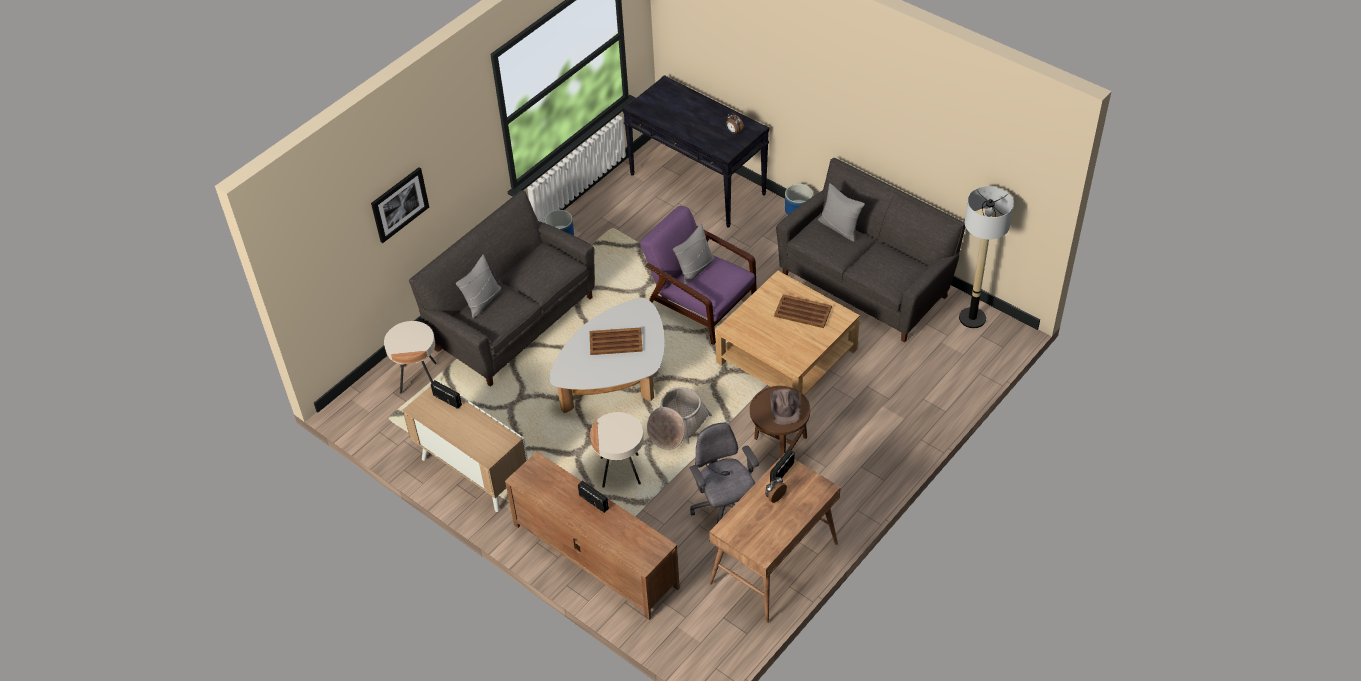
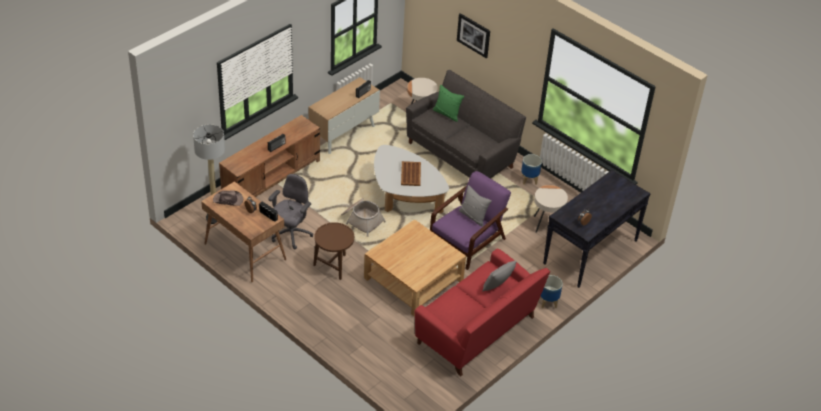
camera: 90 degrees right, 5 degrees down
grey pillow [456,254,501,319] -> green pillow [433,85,464,122]
beige side table [590,412,644,488] -> beige side table moved to [534,185,568,233]
grey office chair [690,423,759,523] -> grey office chair turned 45 degrees counterclockwise [268,174,313,249]
brown hat [770,389,800,425] -> brown hat moved to [213,191,243,206]
brown tray [774,294,832,328] -> none
grey sofa [776,158,965,342] -> red sofa [414,248,550,376]
floor lamp [959,186,1014,328] -> floor lamp moved to [193,124,225,224]

